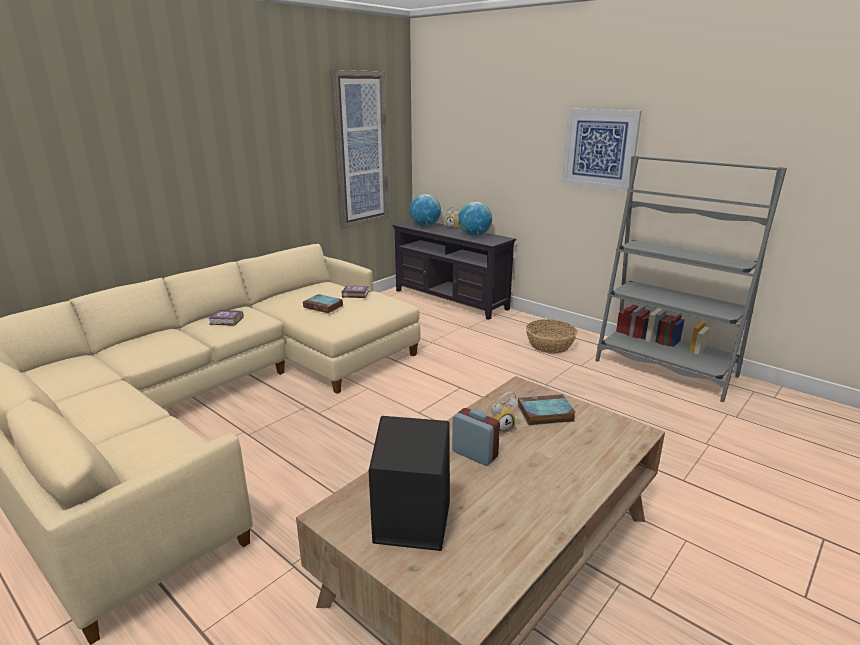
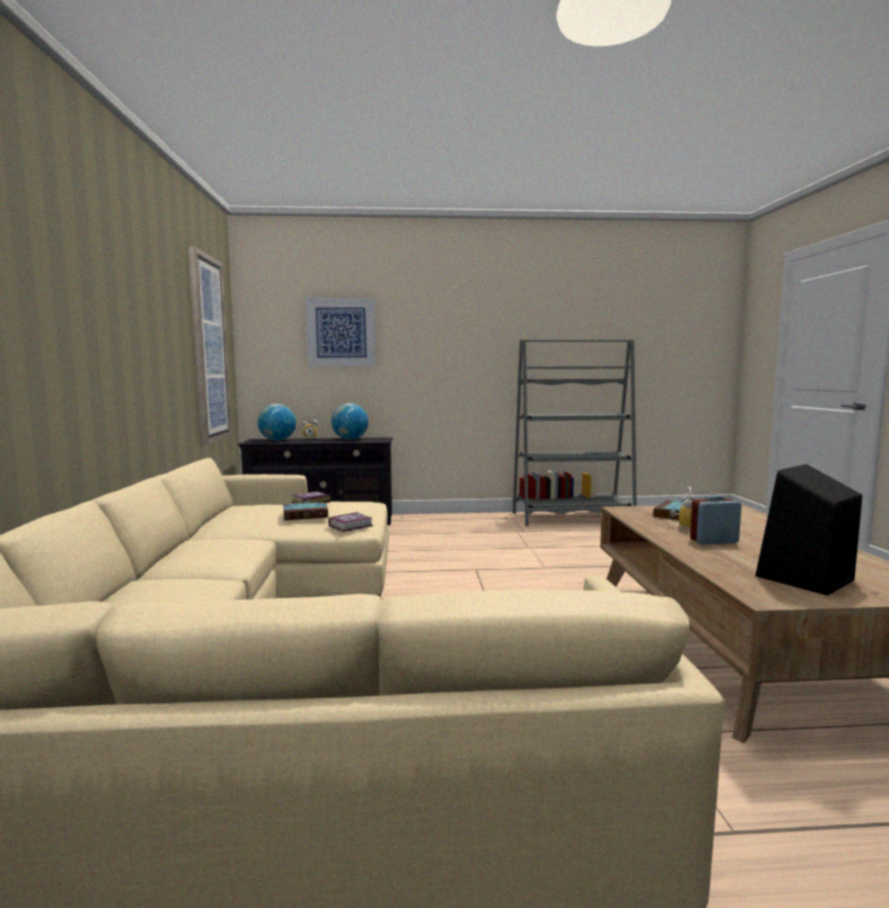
camera: 45 degrees left, 15 degrees down
book [208,310,244,326] -> book moved to [328,512,373,532]
basket [526,319,577,354] -> none
picture [562,109,642,191] -> picture moved to [306,297,376,367]

